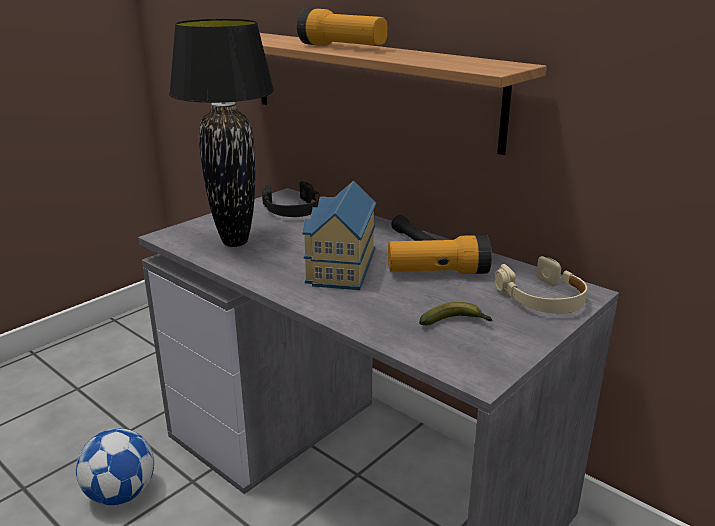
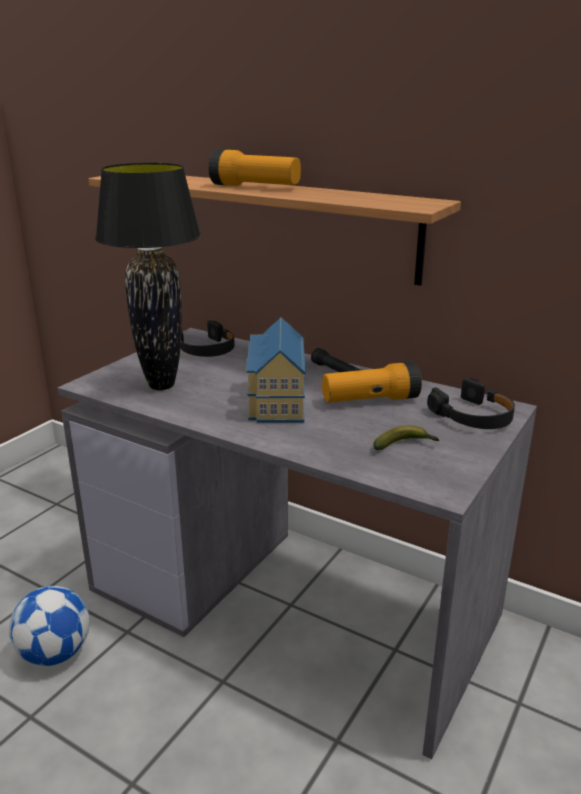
camera: 10 degrees left, 0 degrees up
beige headphones [495,256,587,314] -> black headphones [427,378,515,429]

